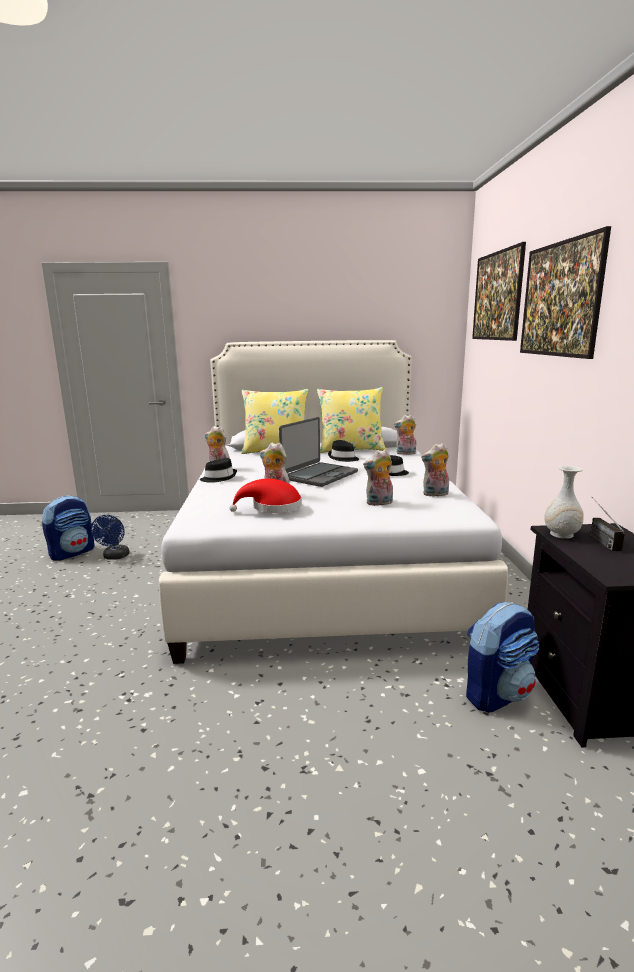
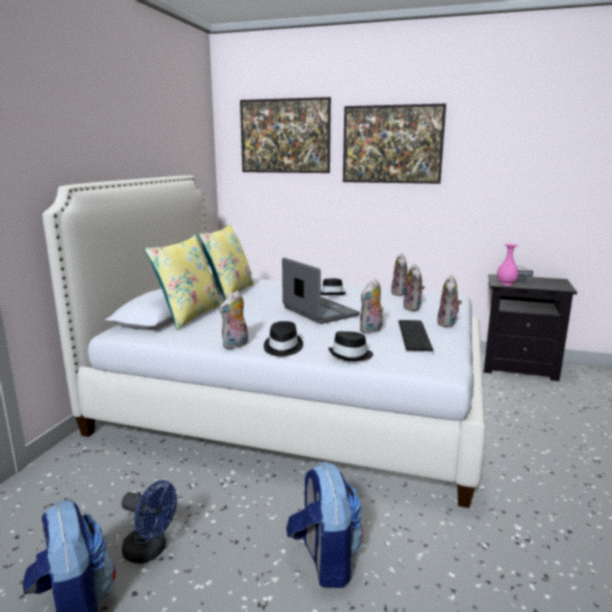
camera: 70 degrees left, 0 degrees up
red hat [230,479,302,513] -> keyboard [398,320,434,351]
black hat [328,440,359,462] -> black hat moved to [328,331,373,361]
plush toy [394,415,416,455] -> plush toy moved to [437,275,462,327]
backpack [466,602,539,713] -> backpack moved to [286,462,363,588]
white vase [544,465,584,539] -> pink vase [497,244,519,286]

